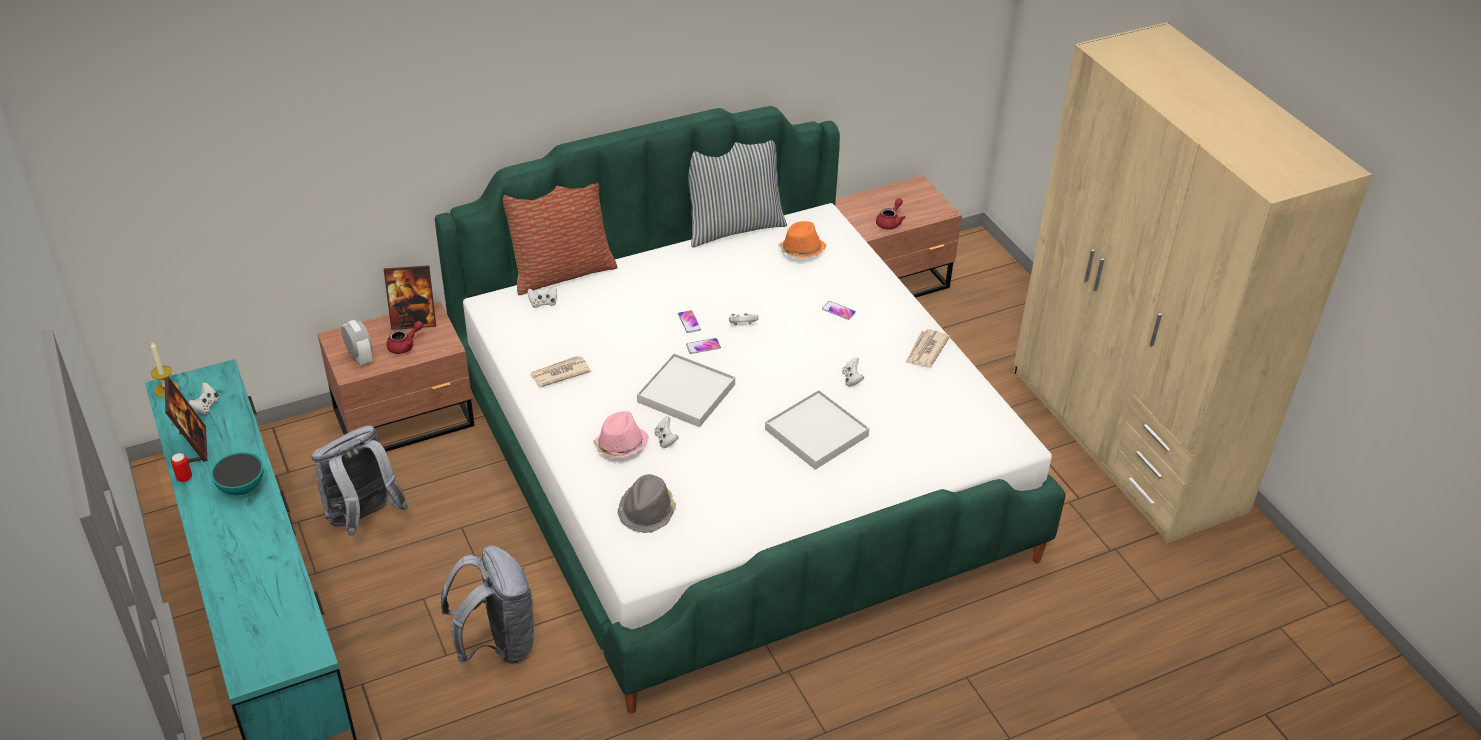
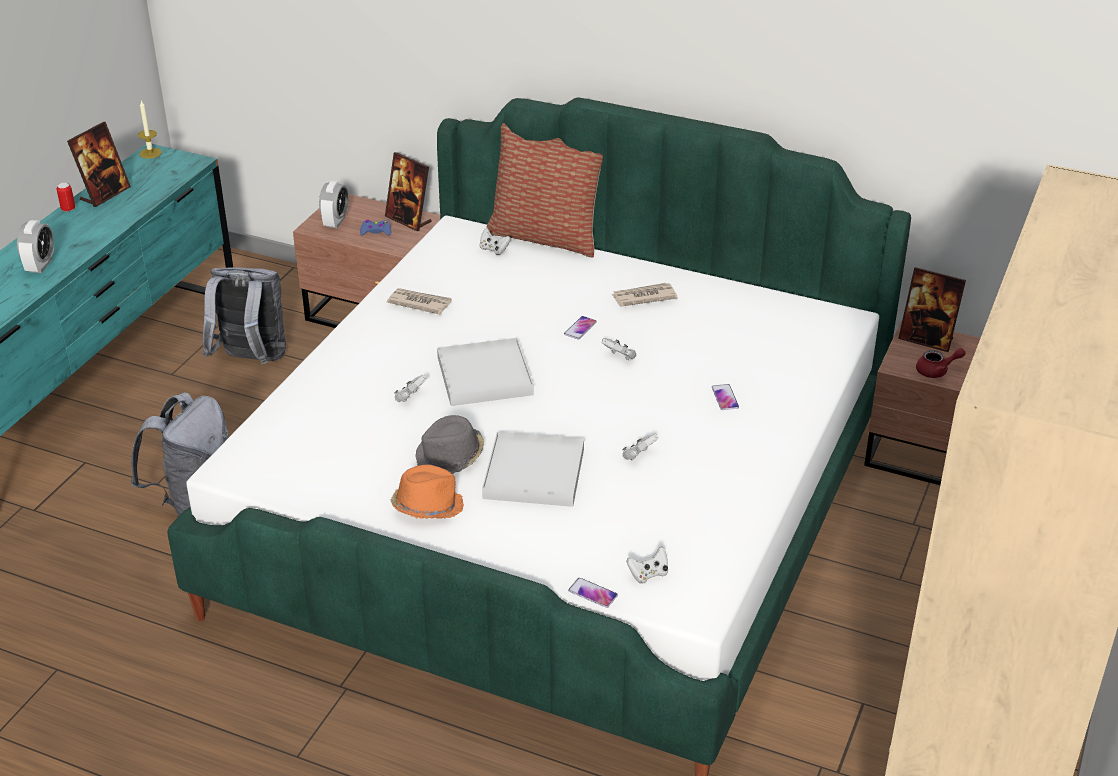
camera: 50 degrees right, 5 degrees down
white game controller [188,382,219,415] -> white game controller moved to [626,546,668,584]
bowl [211,452,264,496] -> none
red teapot [386,321,423,354] -> blue game controller [360,220,391,236]
pink hat [593,411,649,458] -> none
grey hat [618,474,676,533] -> grey hat moved to [415,415,484,474]
phone [686,338,721,354] -> phone moved to [568,578,618,608]
pillow [688,140,787,248] -> none
orange hat [779,221,826,258] -> orange hat moved to [391,465,464,519]
newspaper [906,329,950,368] -> newspaper moved to [612,283,678,307]
none -> alarm clock [17,220,54,273]
none -> picture frame [898,267,966,352]

